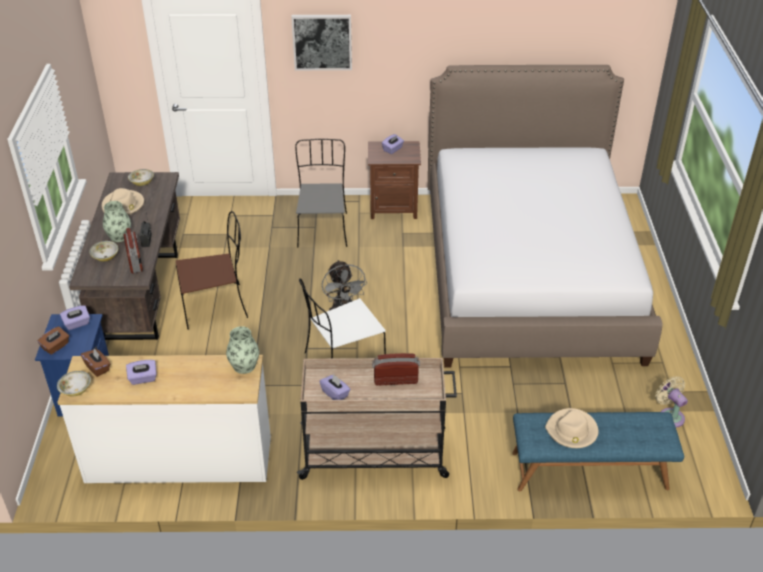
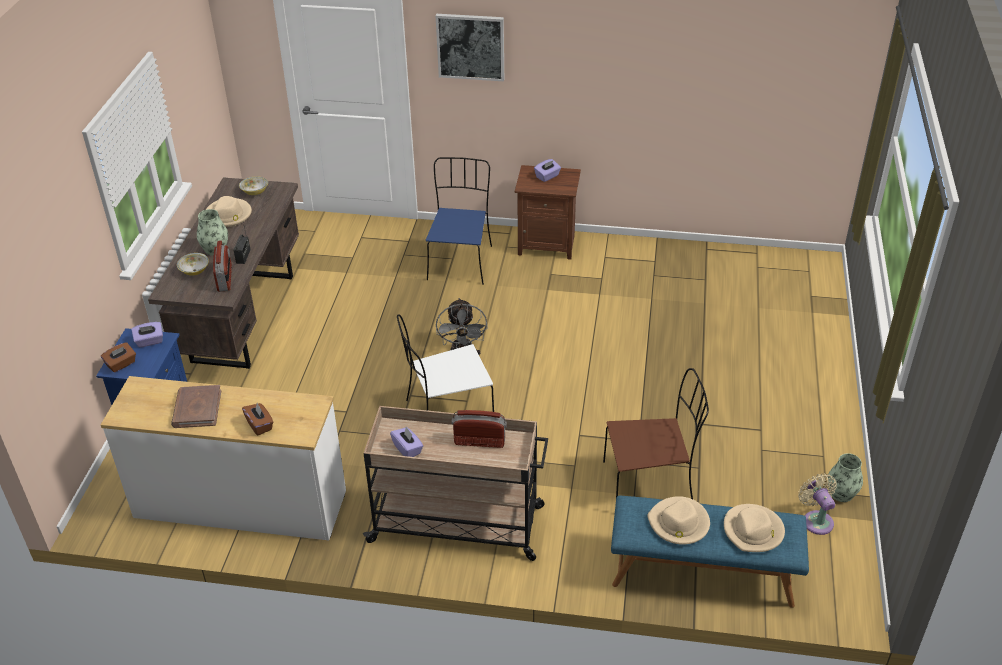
camera: 10 degrees right, 0 degrees up
bowl [57,371,91,396] -> none
brown tissue box [81,349,110,377] -> brown tissue box moved to [242,403,273,436]
purple tissue box [126,360,157,385] -> brown book [171,385,221,428]
brown chair [176,211,248,330] -> brown chair moved to [603,368,709,499]
vase [226,326,259,374] -> vase moved to [828,453,863,502]
grey chair [295,139,347,248] -> blue chair [426,157,492,285]
bed [428,65,662,367] -> none
none -> beige hat [724,504,785,552]

